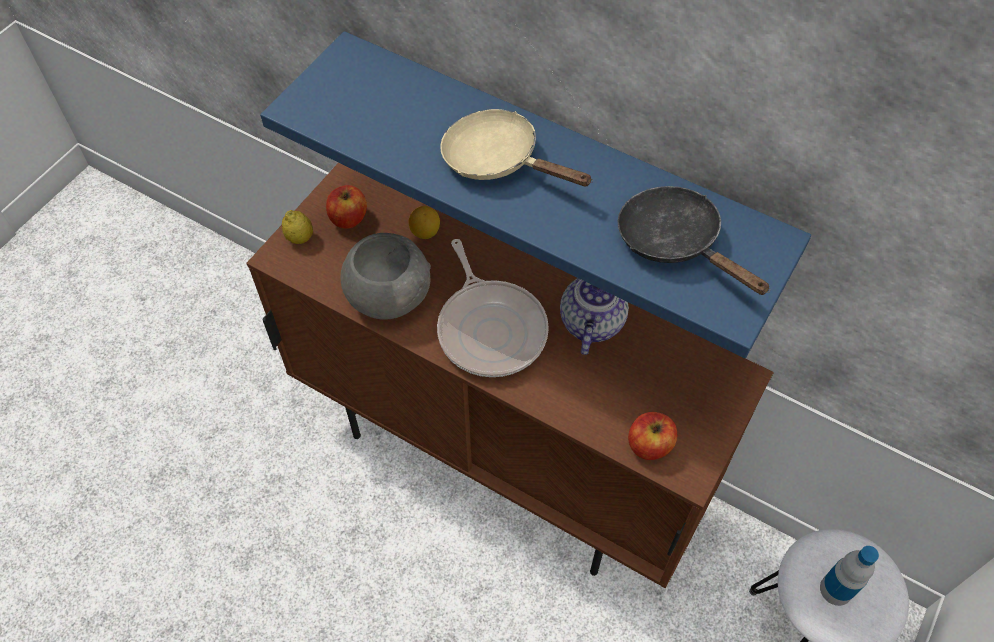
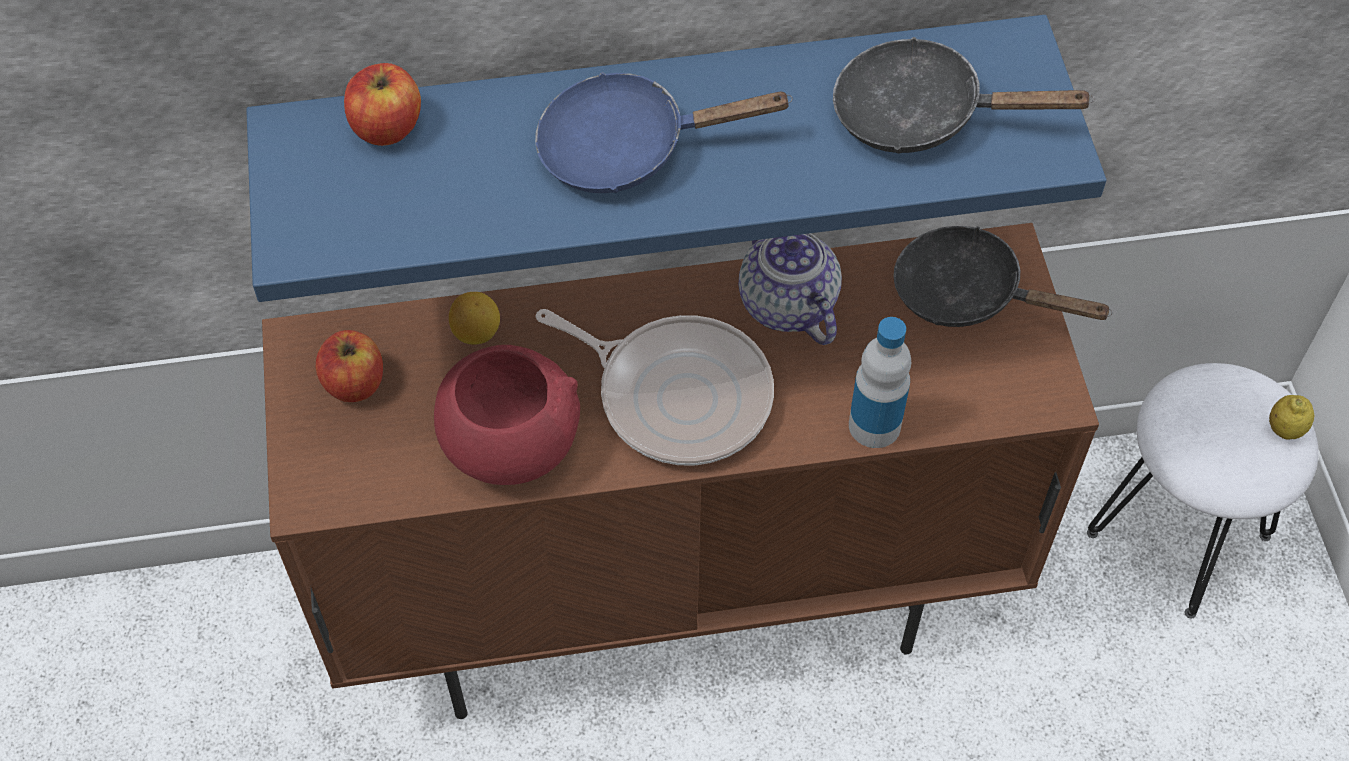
camera: 40 degrees left, 0 degrees up
lemon [282,210,313,244] -> lemon moved to [1269,395,1314,440]
grey bowl [340,233,431,319] -> red bowl [434,345,580,485]
beige frying pan [440,109,593,186] -> blue frying pan [535,72,793,193]
apple [628,412,677,460] -> apple moved to [344,63,421,146]
bottle [820,546,879,606] -> bottle moved to [849,317,911,448]
none -> black frying pan [893,226,1113,327]

